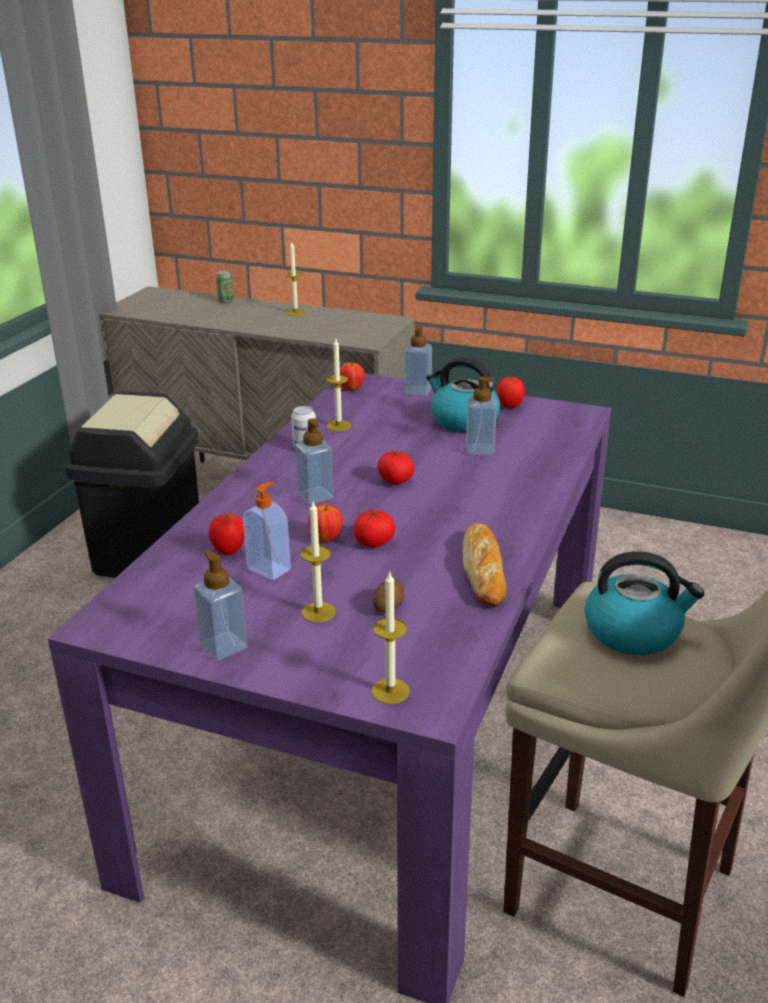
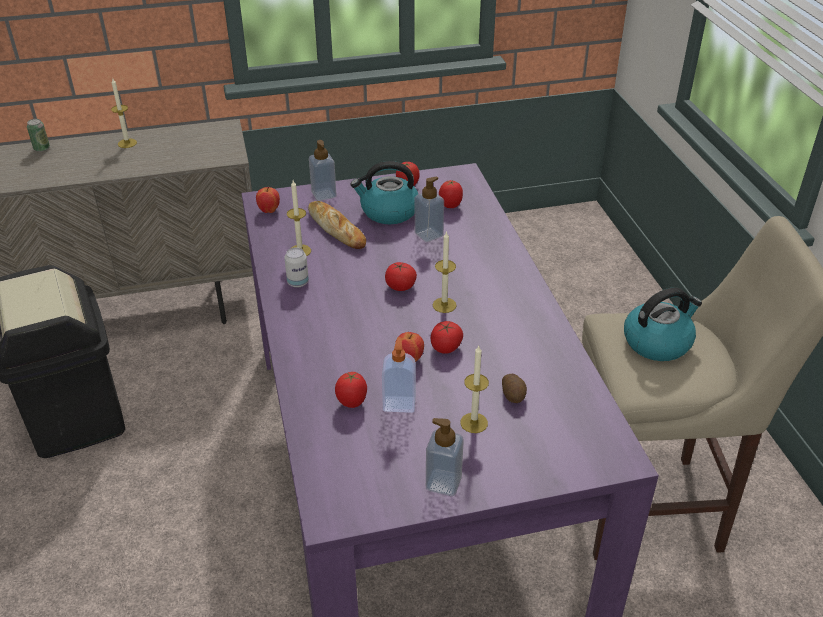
camera: 35 degrees left, 10 degrees up
soap dispenser [295,419,334,505] -> none
candle [372,572,410,704] -> candle moved to [433,231,457,313]
bread [463,523,507,606] -> bread moved to [308,201,366,249]
none -> tomato [439,180,463,208]

